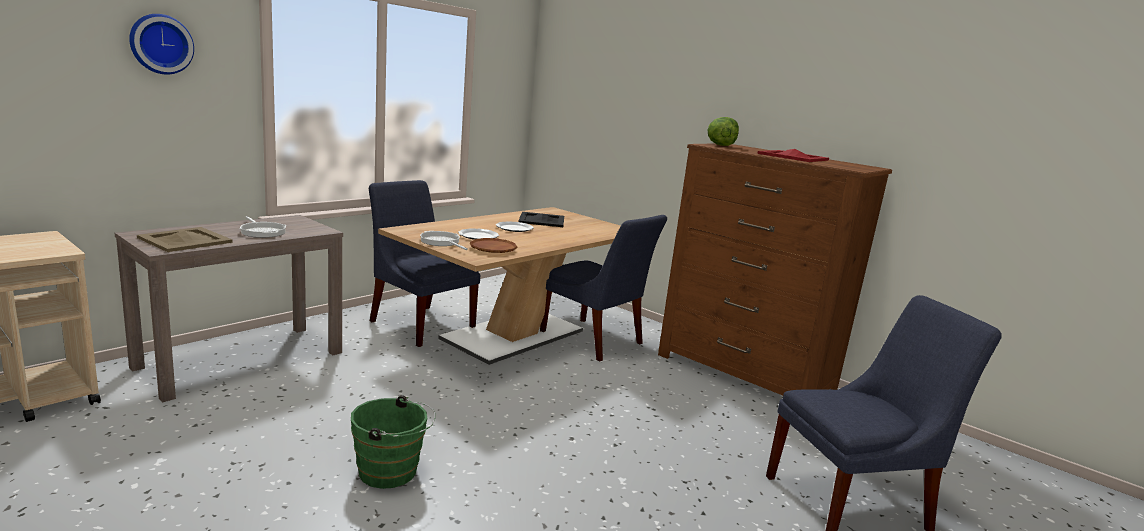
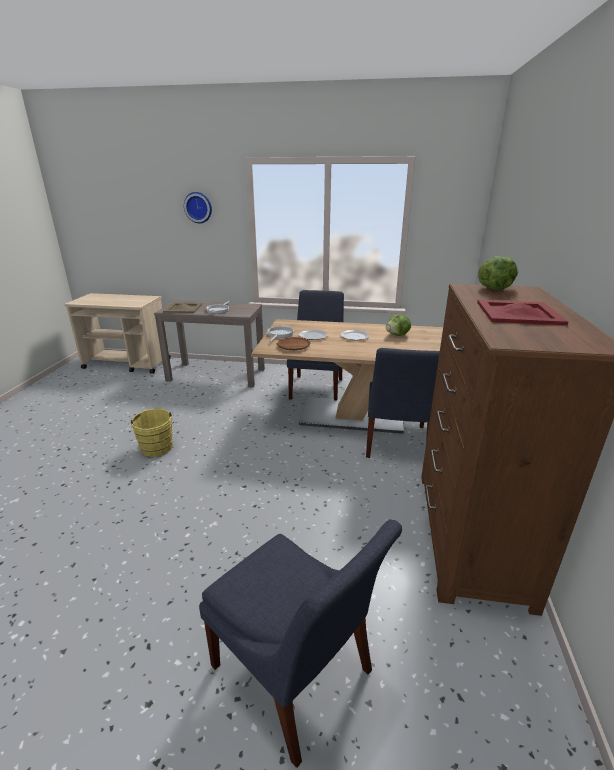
camera: 60 degrees right, 10 degrees up
green bucket [351,395,435,489] -> yellow bucket [128,409,173,457]
black tray [518,212,564,227] -> lettuce [386,314,411,336]

